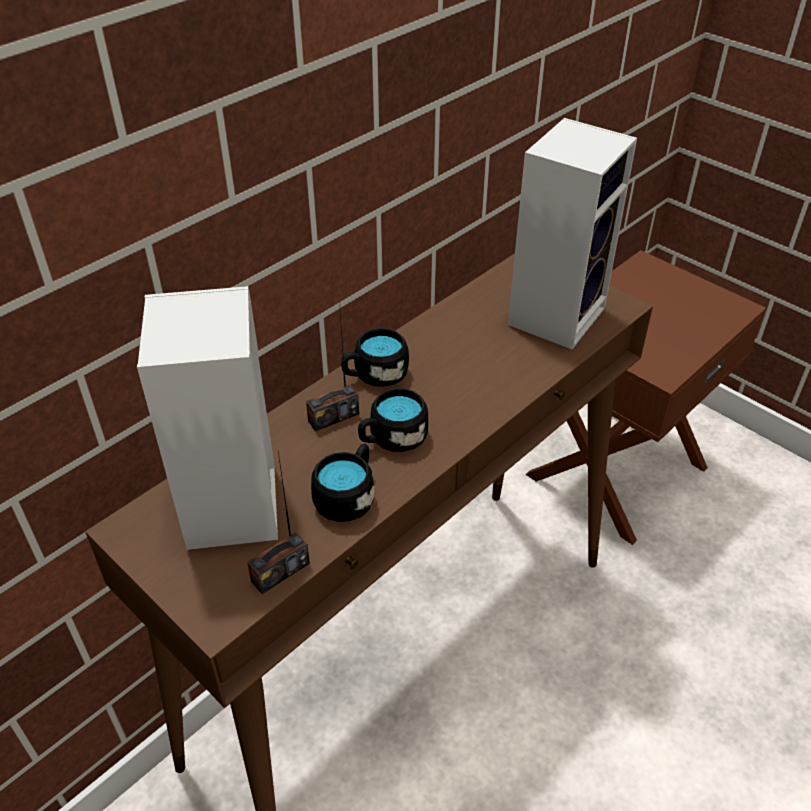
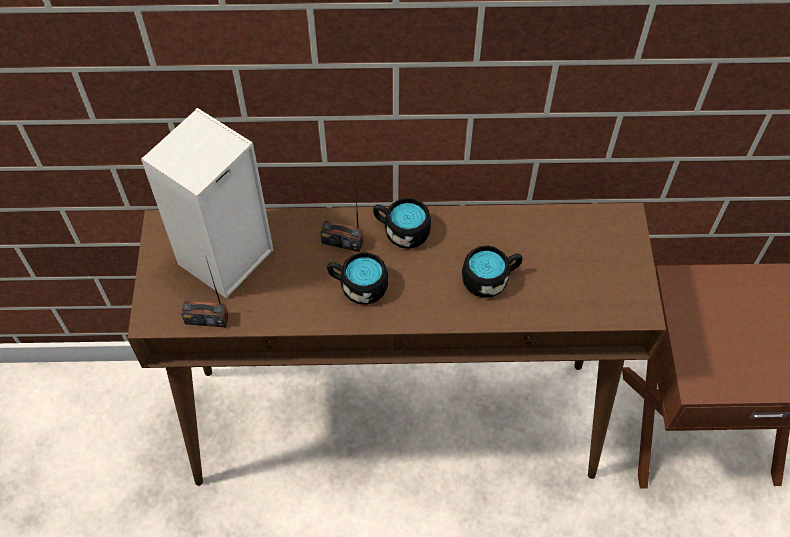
camera: 45 degrees right, 15 degrees up
black mug [311,443,374,522] -> black mug moved to [462,245,522,298]
speaker [508,118,637,350] -> none

